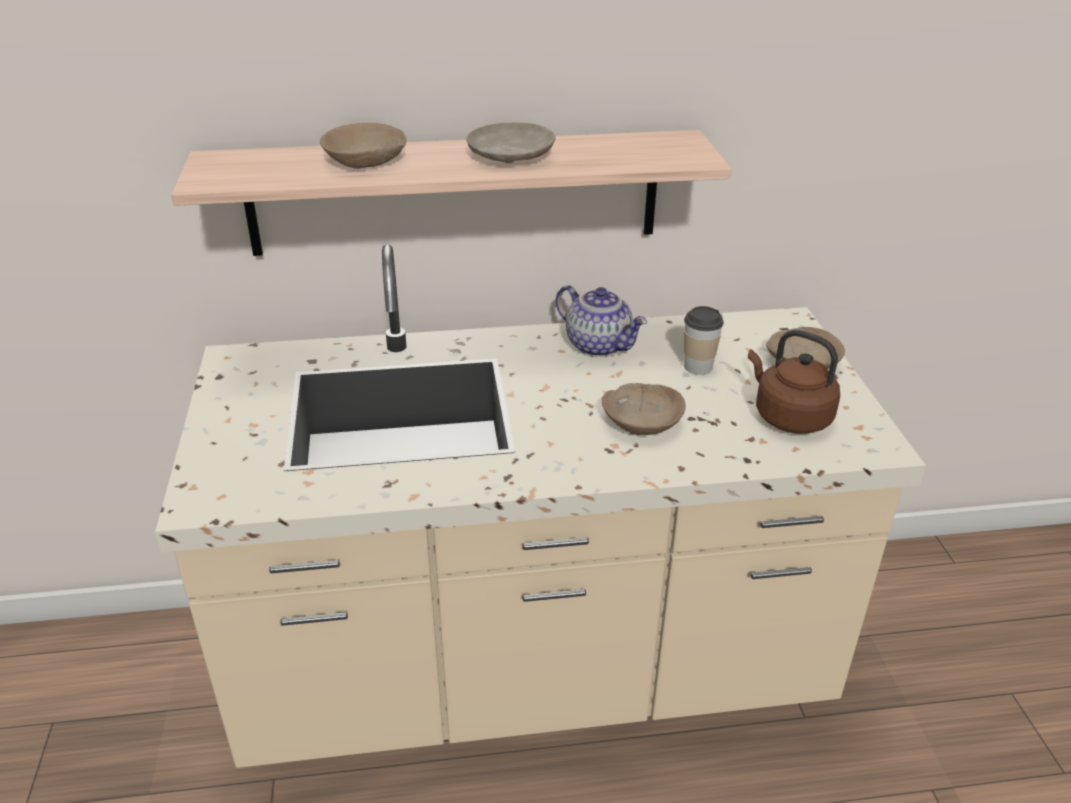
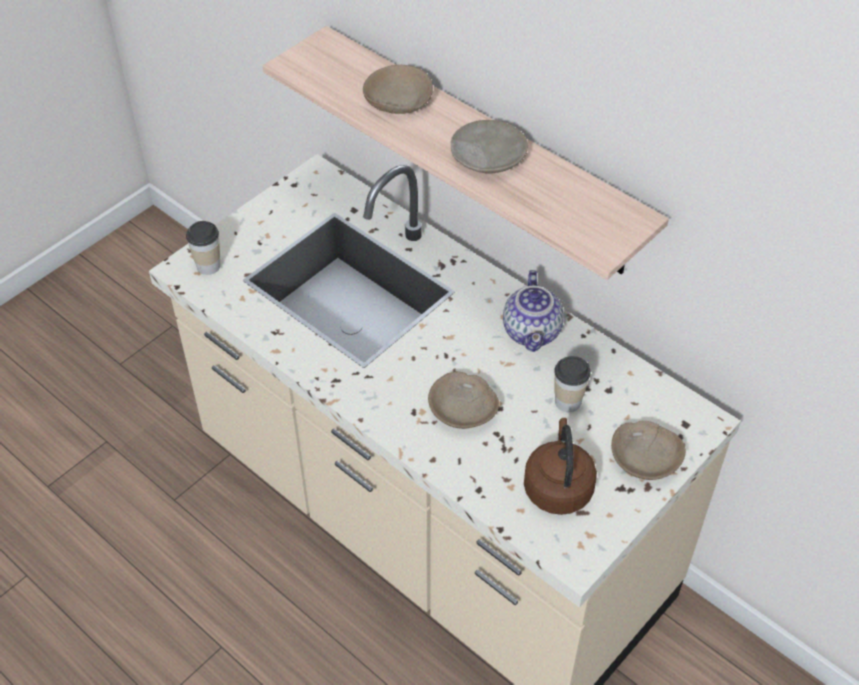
camera: 50 degrees right, 15 degrees up
none -> cup [186,221,221,275]

